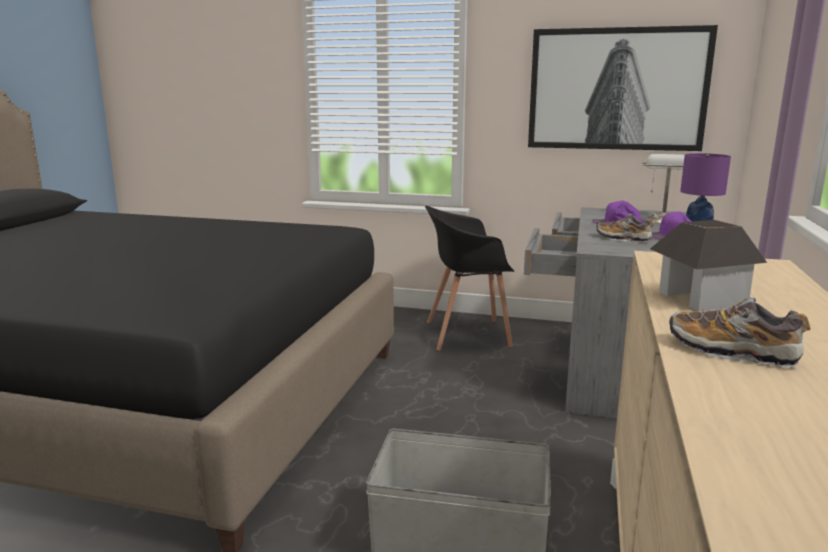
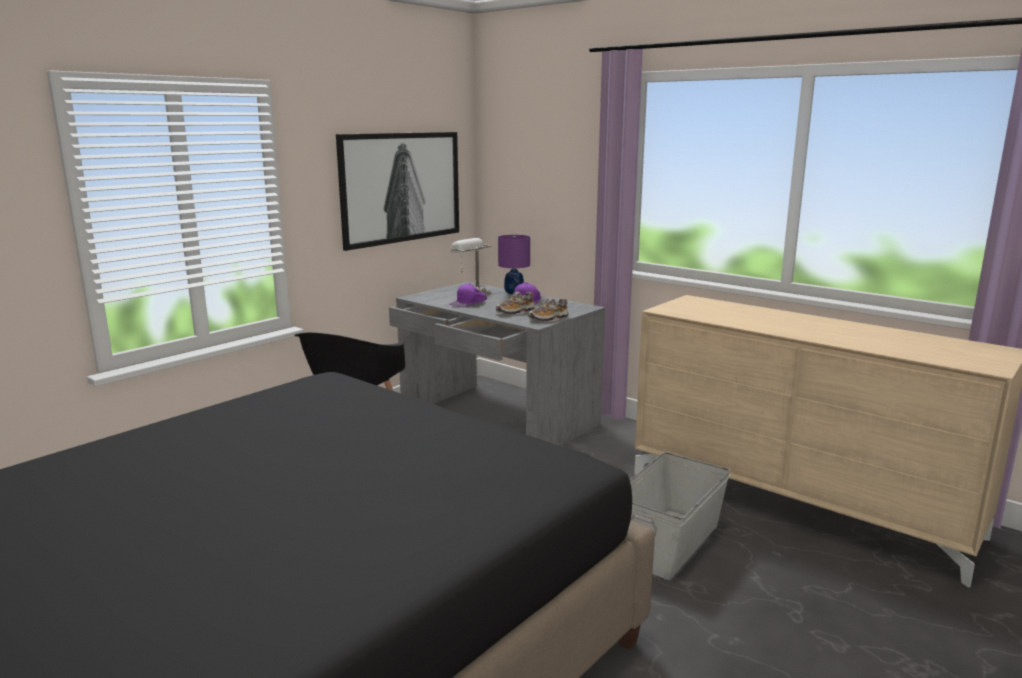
camera: 65 degrees left, 0 degrees up
toy house [650,220,767,311] -> none
shoe [669,297,810,368] -> shoe moved to [528,298,569,322]

